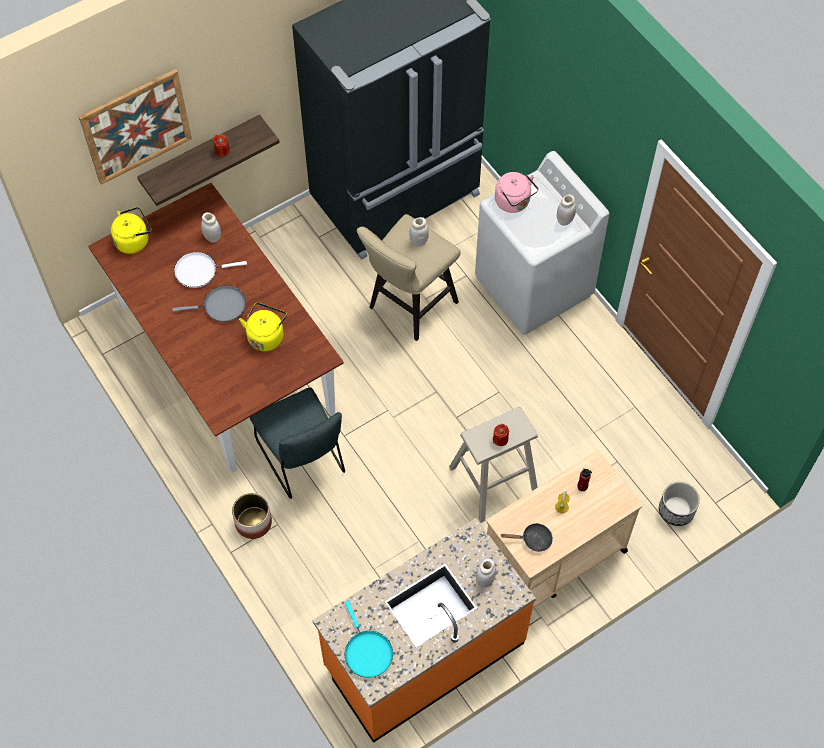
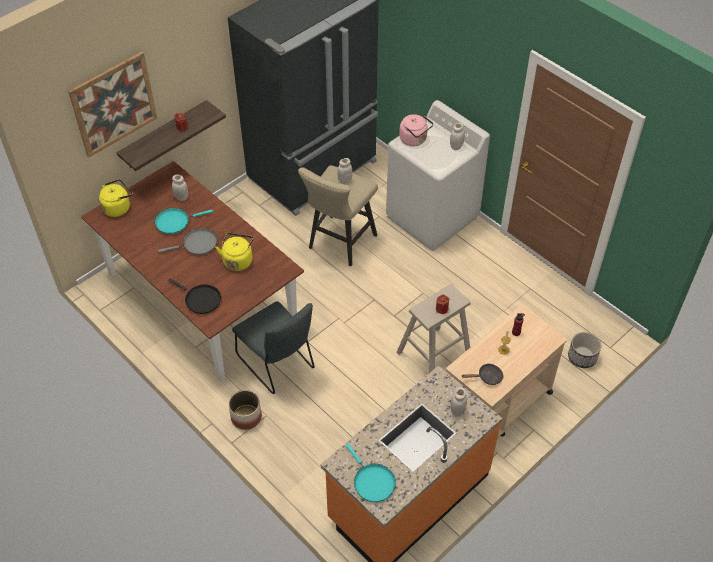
camera: 10 degrees left, 10 degrees down
white frying pan [174,252,247,288] -> turquoise frying pan [155,208,213,234]
none -> black frying pan [168,278,221,314]

